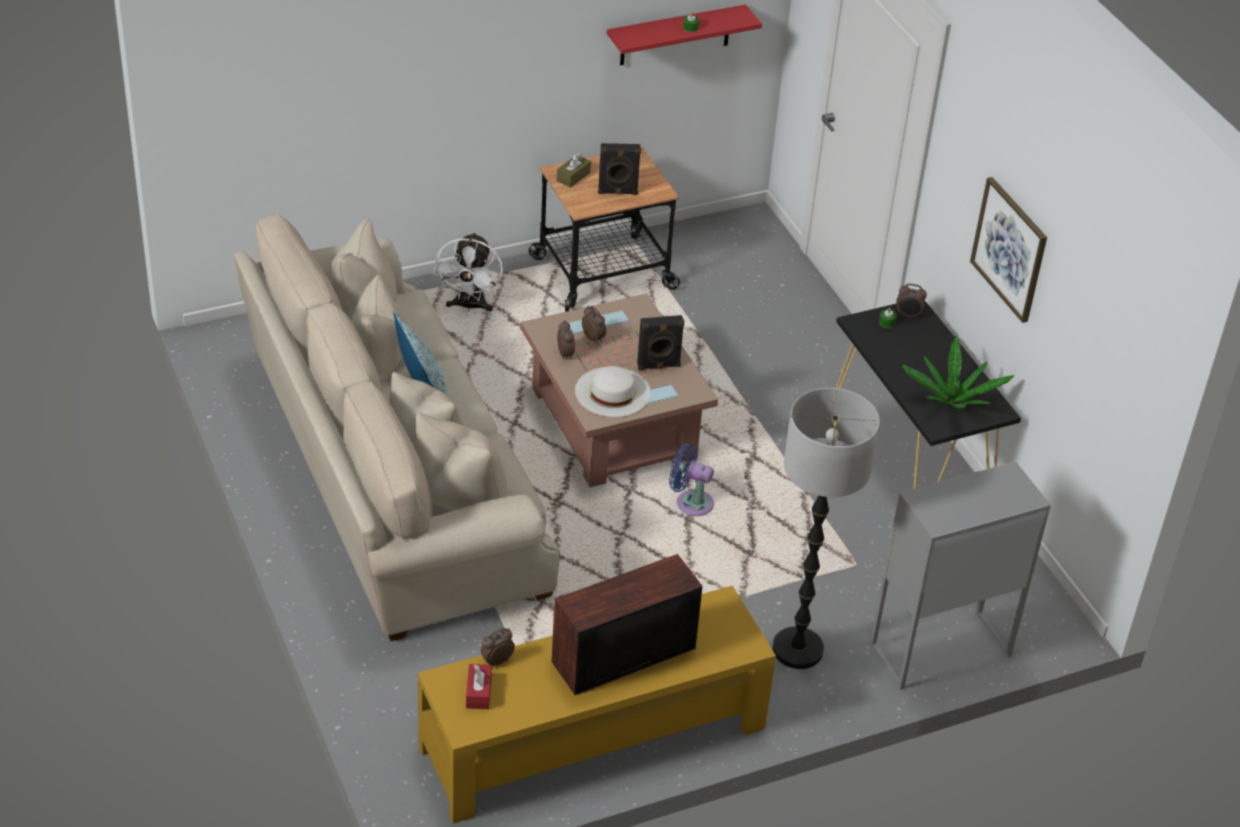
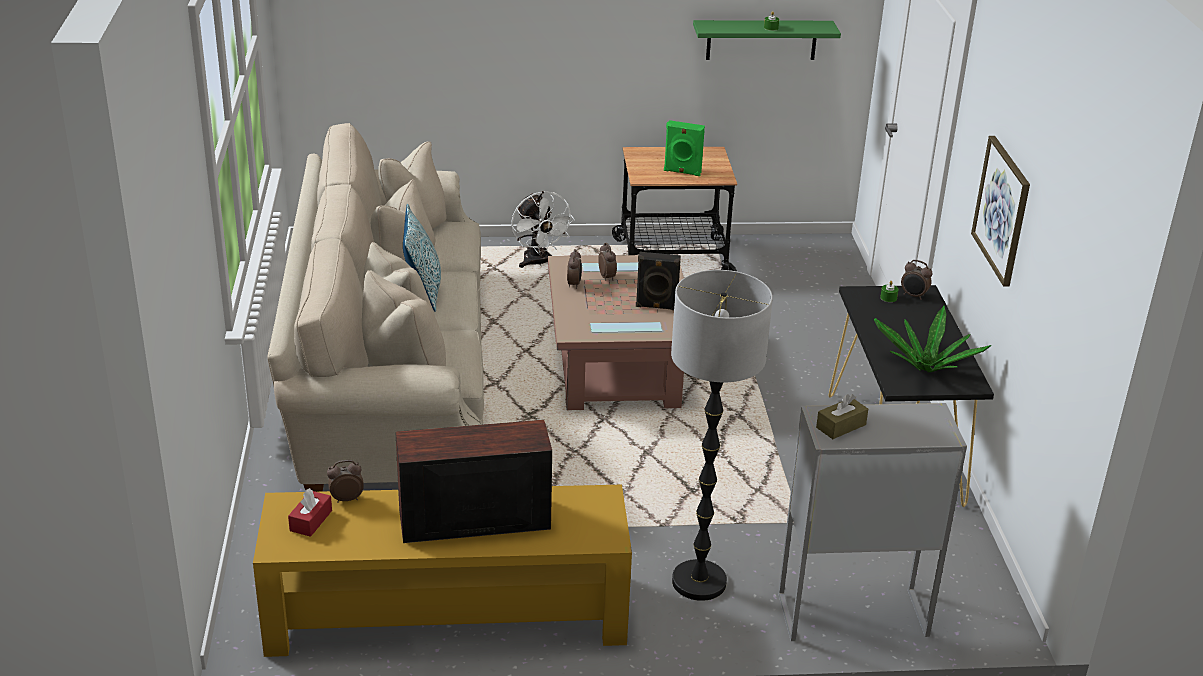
camera: 20 degrees right, 10 degrees down
white fan [434,232,503,311] -> white fan turned 45 degrees counterclockwise [511,191,575,268]
brown tissue box [557,153,591,188] -> brown tissue box moved to [816,394,868,439]
white hat [575,366,651,417] -> none
black speaker [598,143,641,195] -> green speaker [664,120,705,176]
red shelf [607,5,762,65] -> green shelf [693,20,841,60]
blue fan [669,443,714,516] -> none

